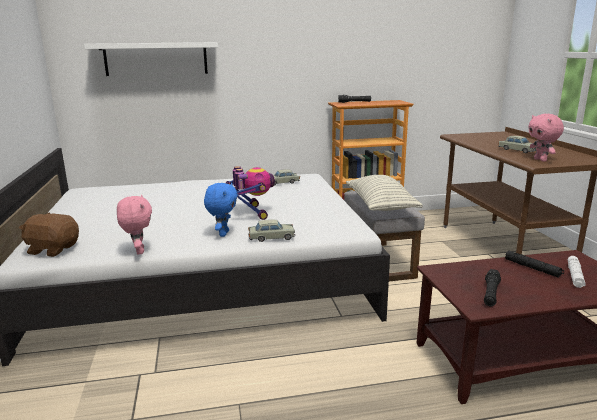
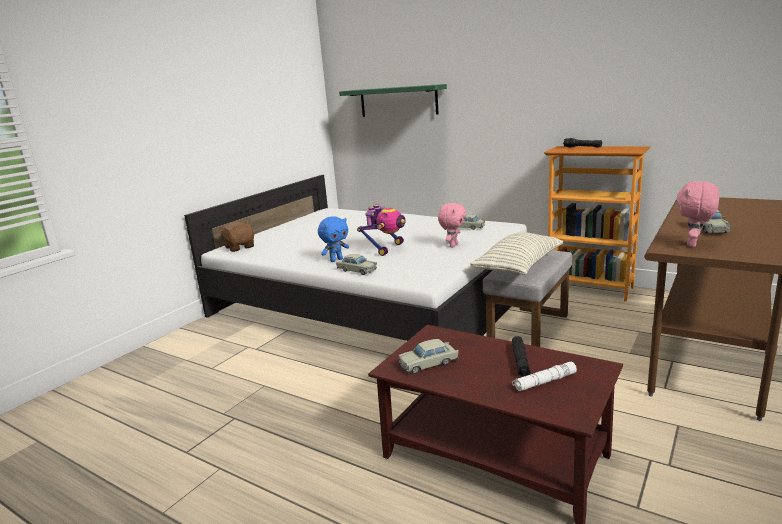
camera: 45 degrees right, 0 degrees up
white shelf [84,42,218,76] -> green shelf [339,84,447,117]
pink plush toy [117,195,152,255] -> pink plush toy moved to [438,203,466,247]
black flashlight [484,269,501,306] -> beige toy car [398,339,459,374]

